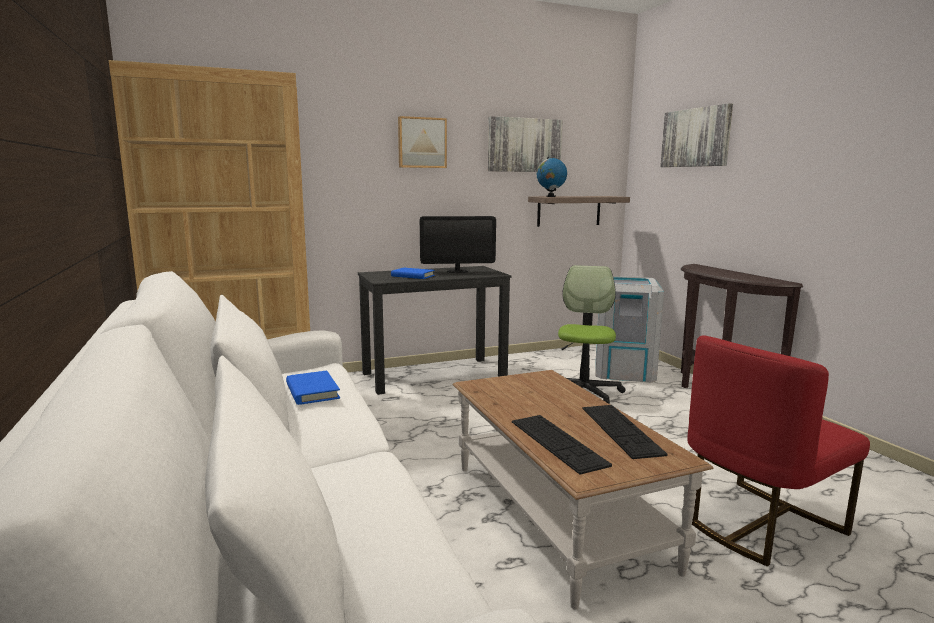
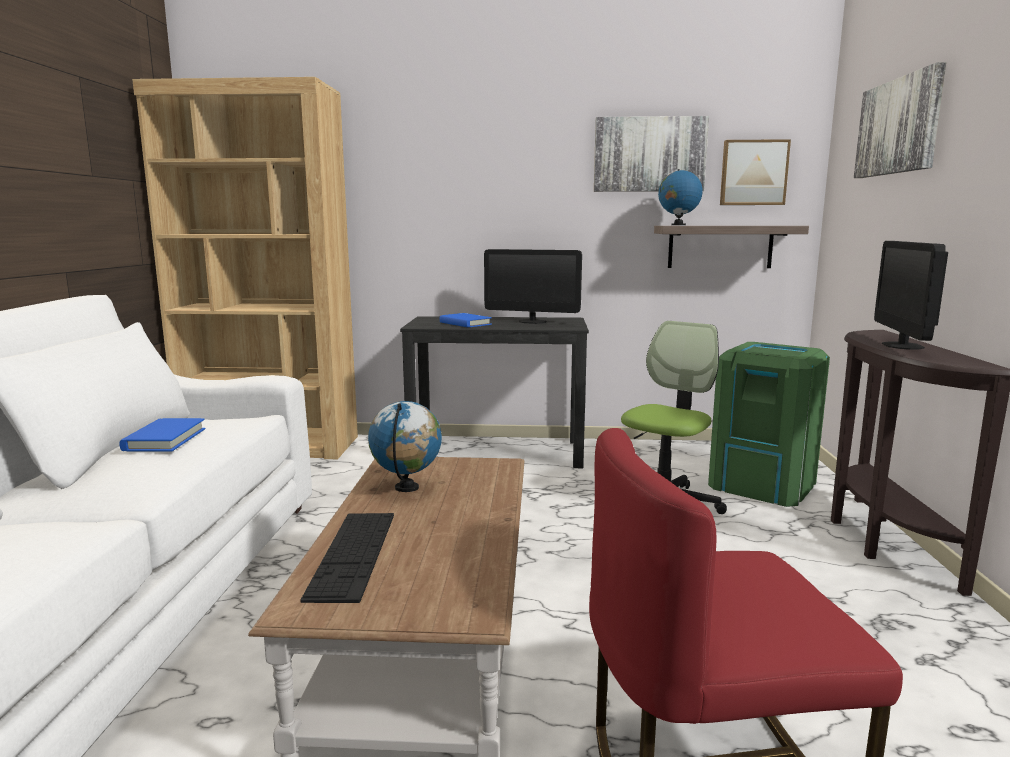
camera: 25 degrees right, 0 degrees up
picture [398,116,447,168] -> picture moved to [720,139,791,205]
keyboard [583,405,667,459] -> none
grey trash can [595,276,664,382] -> green trash can [708,342,830,507]
none -> globe [368,401,442,492]
none -> monitor [874,241,948,350]

